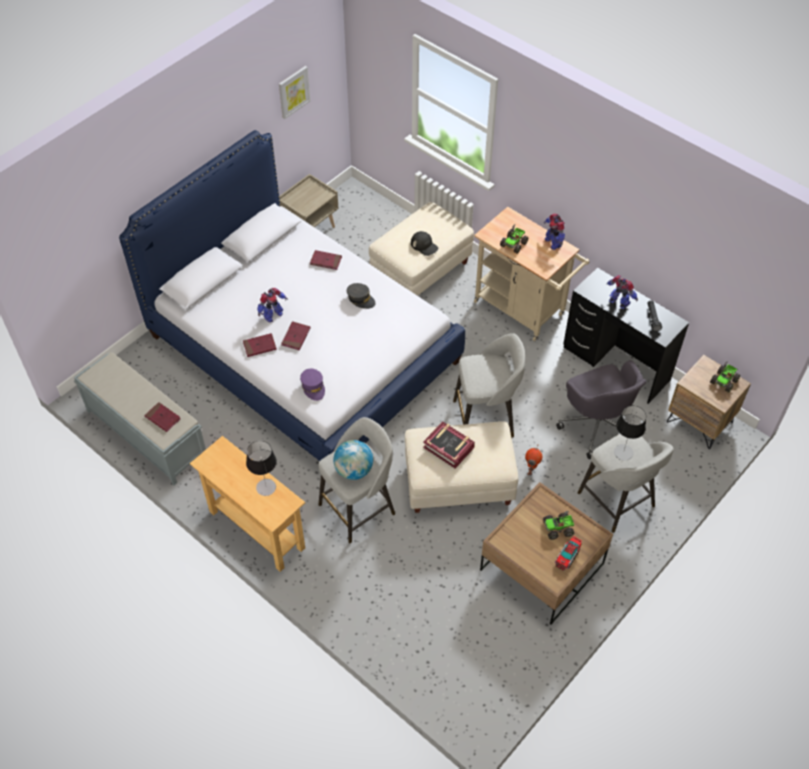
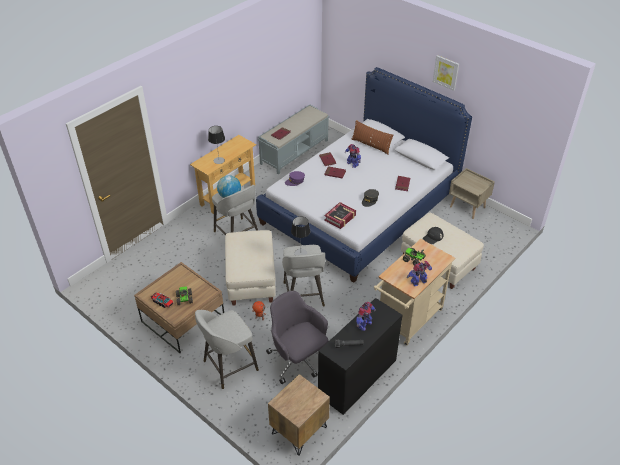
camera: 90 degrees right, 10 degrees down
picture [279,66,310,119] -> picture moved to [433,55,459,91]
book [423,421,475,469] -> book moved to [324,202,356,229]
grey office chair [556,360,646,459] -> grey office chair turned 75 degrees clockwise [266,291,329,384]
table lamp [614,406,646,460] -> table lamp moved to [291,216,310,255]
toy truck [710,361,740,393] -> none
none -> brown pillow [351,120,393,154]

